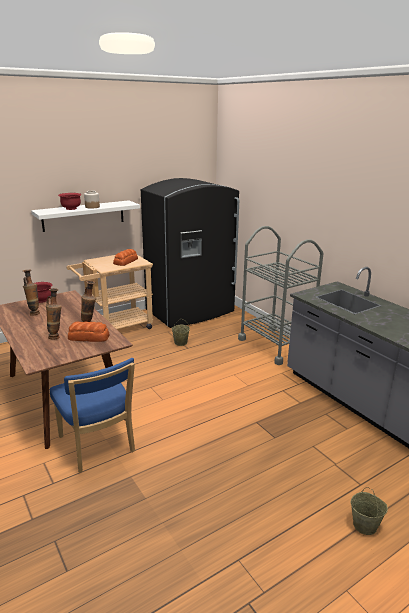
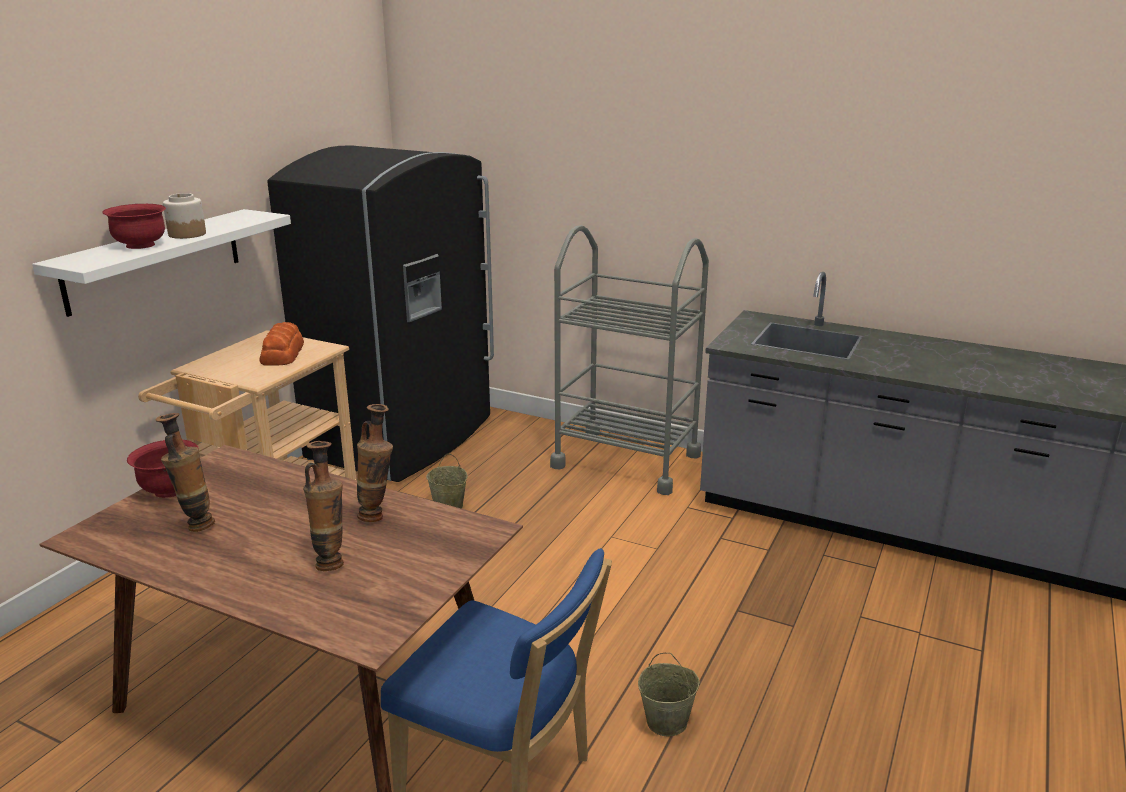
camera: 30 degrees left, 0 degrees up
bread [68,321,110,342] -> none
beige bucket [351,487,388,535] -> beige bucket moved to [638,653,700,736]

